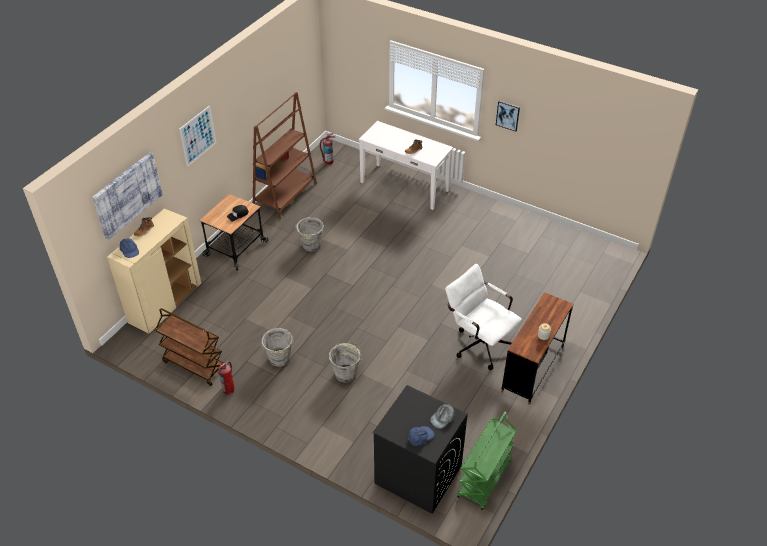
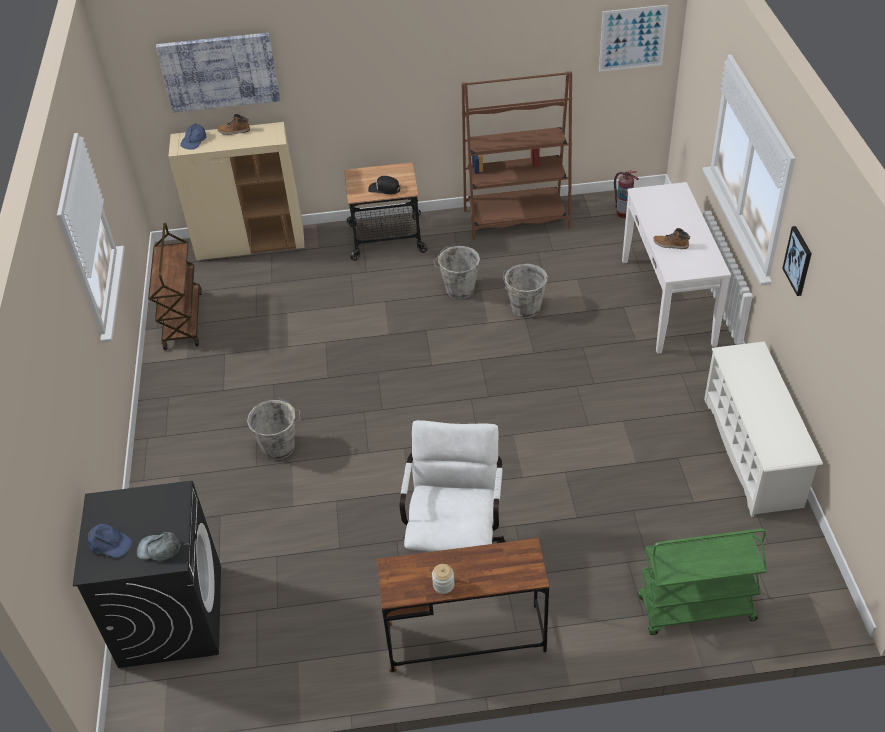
camera: 55 degrees right, 0 degrees up
picture [179,106,216,167] -> picture moved to [599,5,668,72]
fire extinguisher [218,361,234,395] -> none
grey bucket [261,328,294,367] -> grey bucket moved to [503,264,548,318]
green cart [457,412,517,510] -> green cart moved to [638,529,767,635]
none -> white shoe rack [704,342,823,517]

